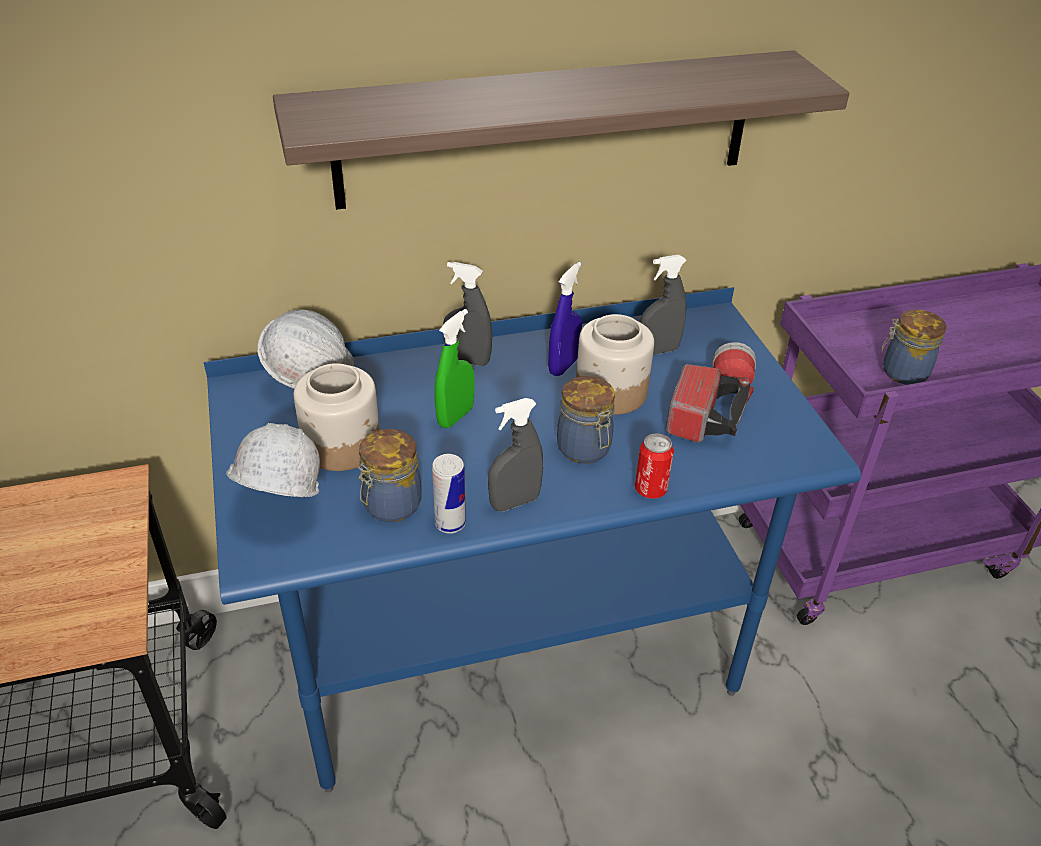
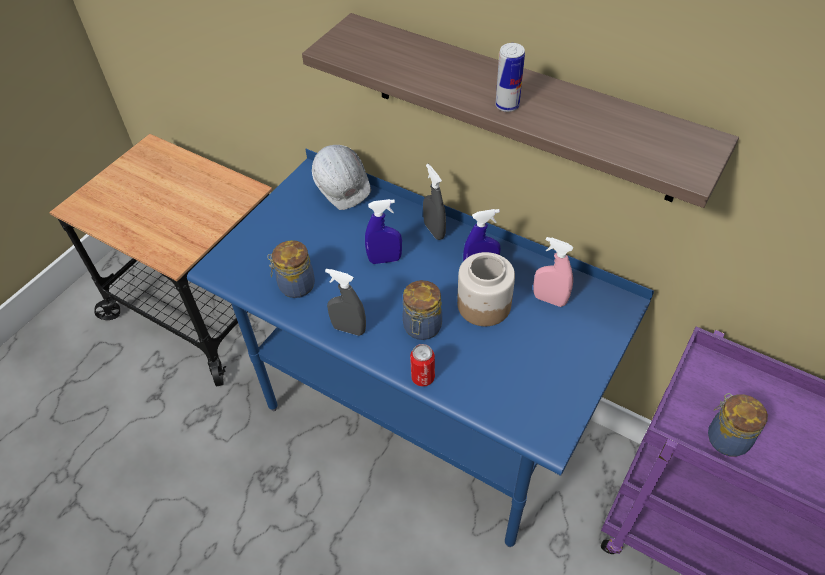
camera: 50 degrees right, 10 degrees up
white hard hat [226,423,320,497] -> none
jar [294,363,380,471] -> none
can [432,454,466,533] -> can moved to [495,43,525,112]
green spray bottle [434,309,475,428] -> blue spray bottle [365,199,402,264]
grey spray bottle [640,254,687,355] -> pink spray bottle [533,237,574,307]
flashlight [666,342,756,443] -> none

